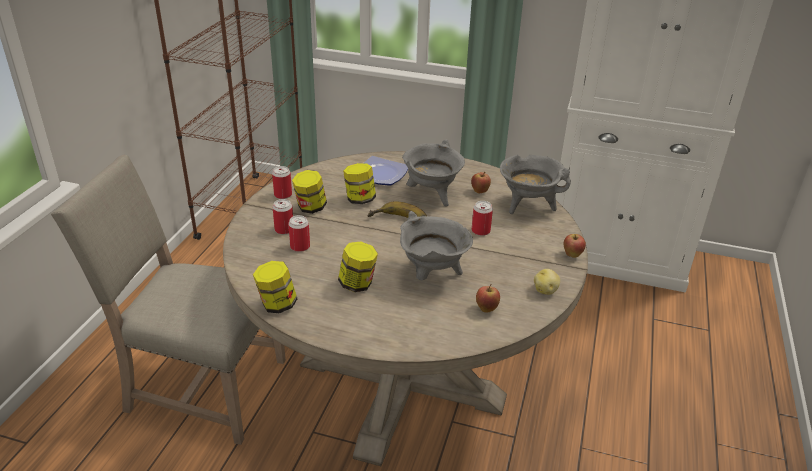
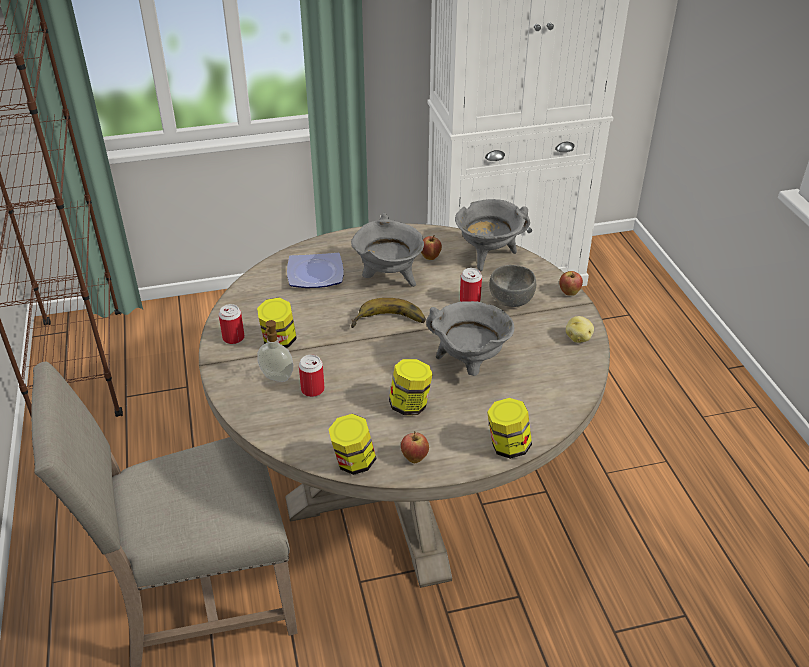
camera: 30 degrees left, 5 degrees up
can [273,199,293,234] -> soap dispenser [257,320,293,382]
jar [343,163,376,204] -> jar moved to [487,398,532,459]
apple [476,284,500,312] -> apple moved to [401,431,429,463]
none -> grey bowl [489,265,536,307]

